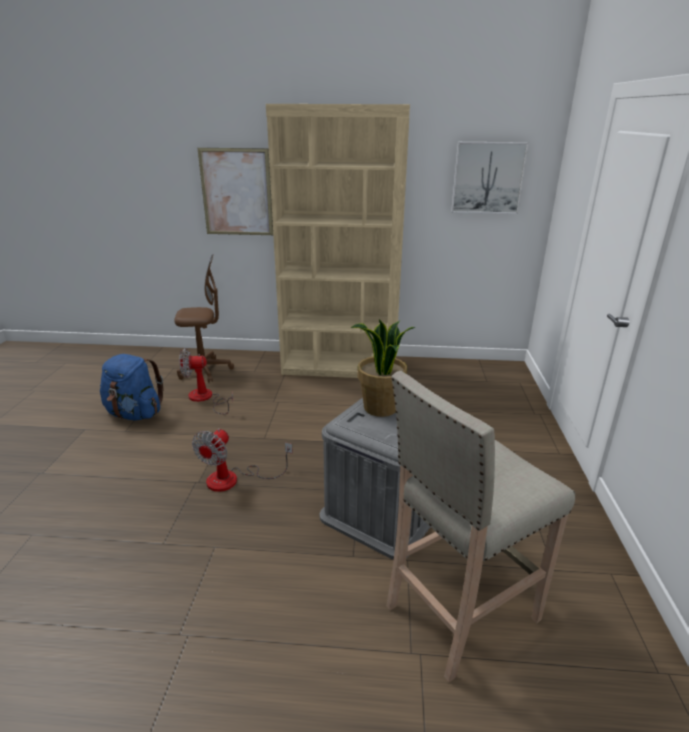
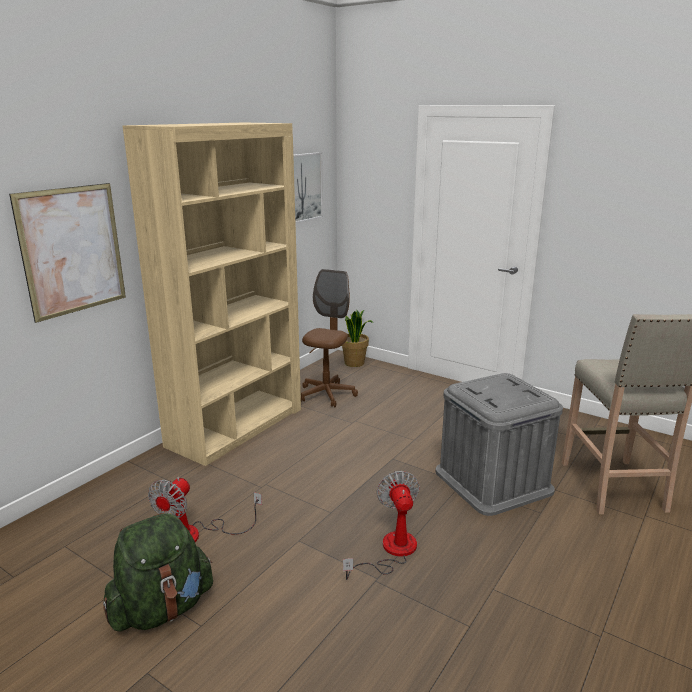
camera: 60 degrees left, 5 degrees down
blue backpack [100,354,164,421] -> green backpack [103,513,213,632]
brown office chair [174,254,234,382] -> brown office chair moved to [301,269,358,407]
fan [192,428,293,492] -> fan turned 150 degrees counterclockwise [343,471,419,580]
potted plant [351,319,415,417] -> potted plant moved to [342,310,373,367]

